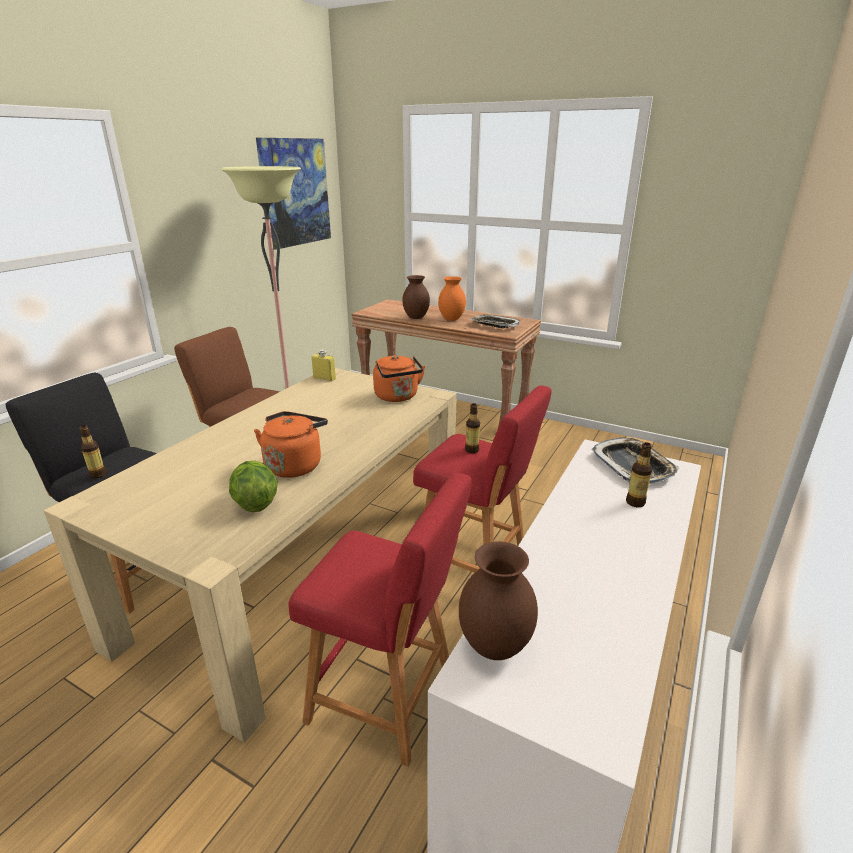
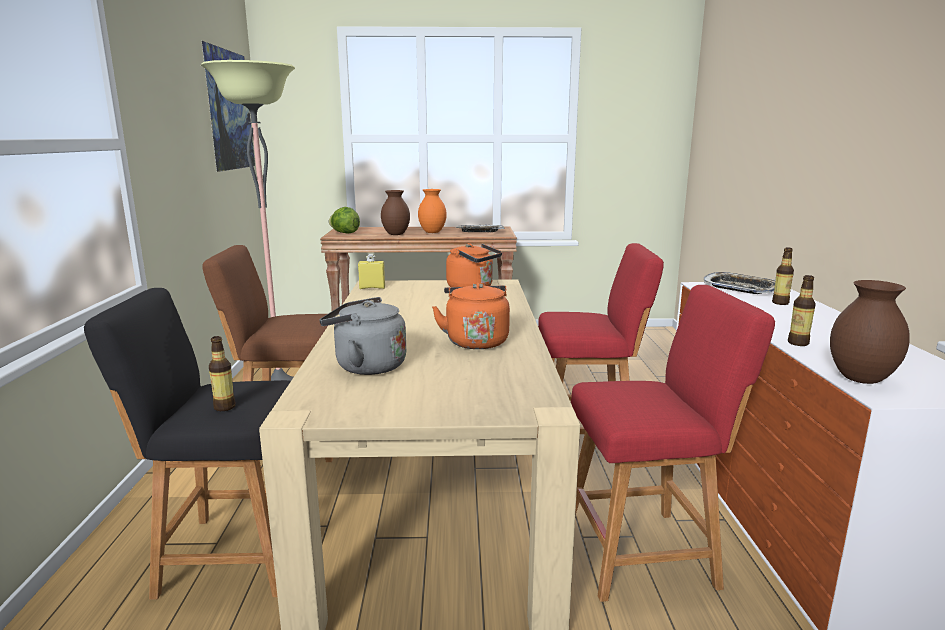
camera: 30 degrees left, 10 degrees down
lettuce [229,461,278,512] -> lettuce moved to [329,207,360,233]
bottle [465,403,480,453] -> bottle moved to [788,275,816,346]
none -> grey kettle [319,297,406,375]

